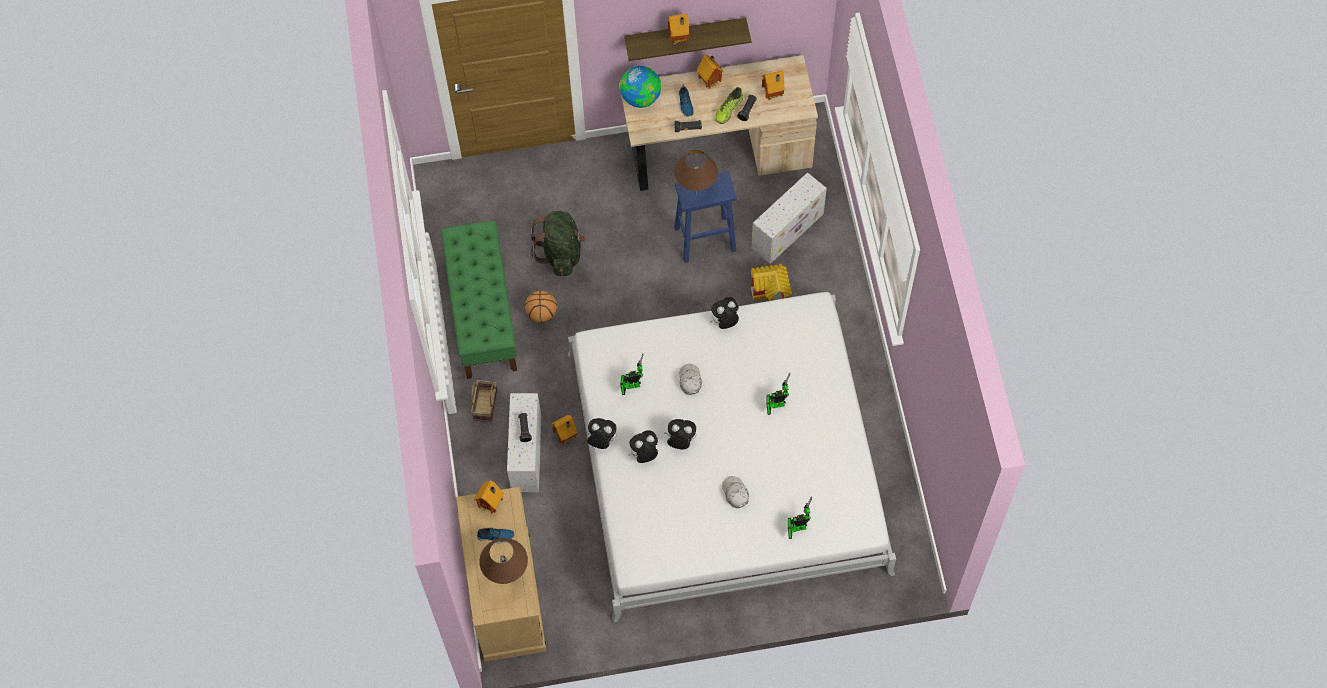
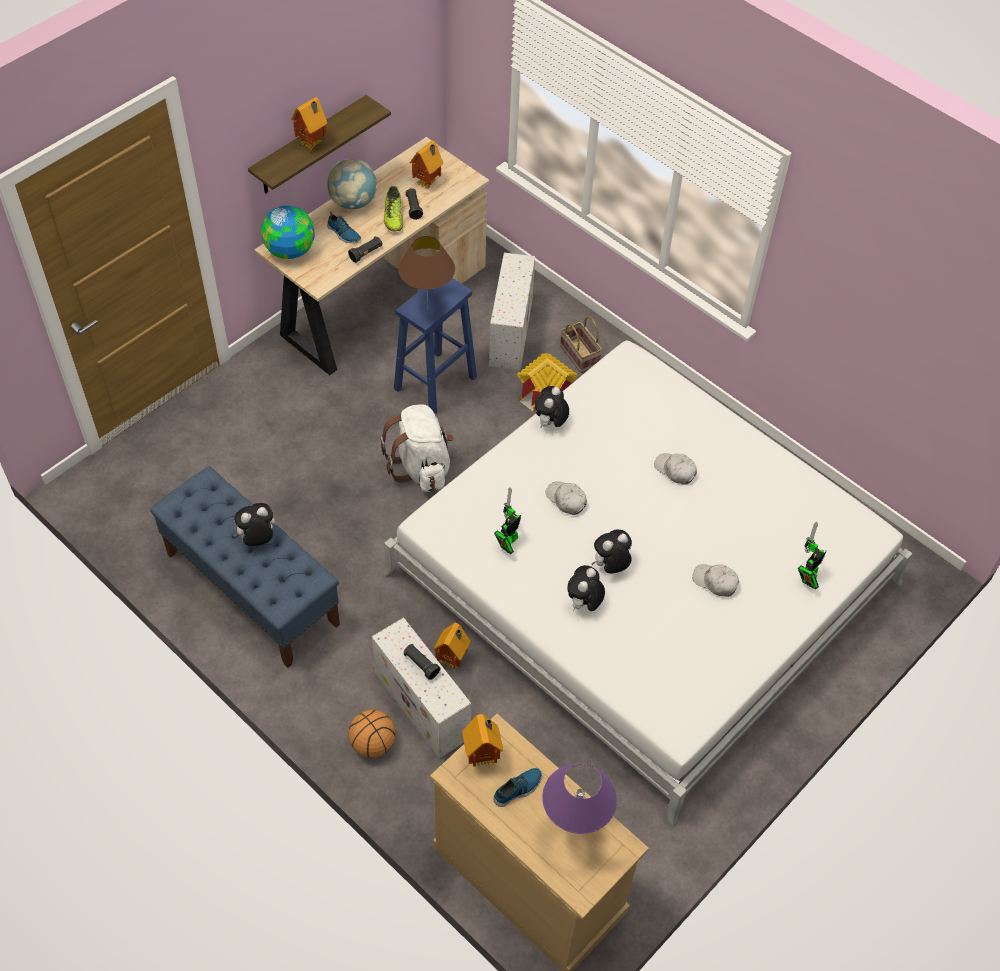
camera: 40 degrees left, 10 degrees down
green bench [441,221,517,379] -> blue bench [150,466,340,668]
basket [471,380,498,422] -> basket moved to [560,316,602,373]
brown table lamp [479,538,528,584] -> purple table lamp [542,763,617,834]
basketball [525,290,557,323] -> basketball moved to [348,710,396,757]
green backpack [530,211,586,277] -> none
plush toy [585,418,617,449] -> plush toy moved to [233,503,275,546]
toy house [697,55,724,89] -> globe [327,158,377,209]
toy robot [766,373,790,415] -> white cap [654,453,697,485]
none -> white backpack [380,405,454,492]

